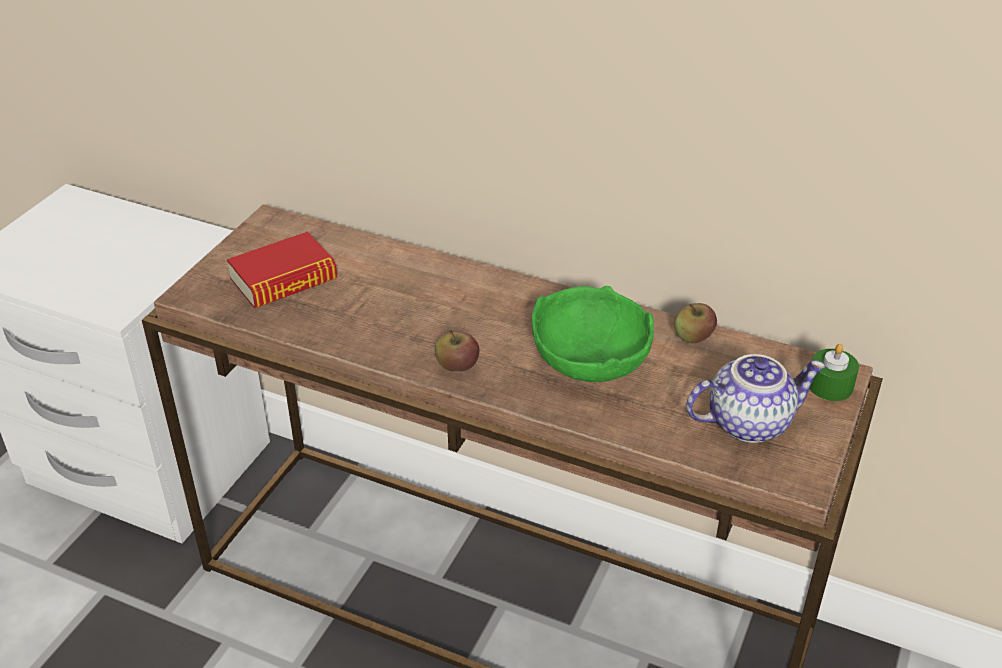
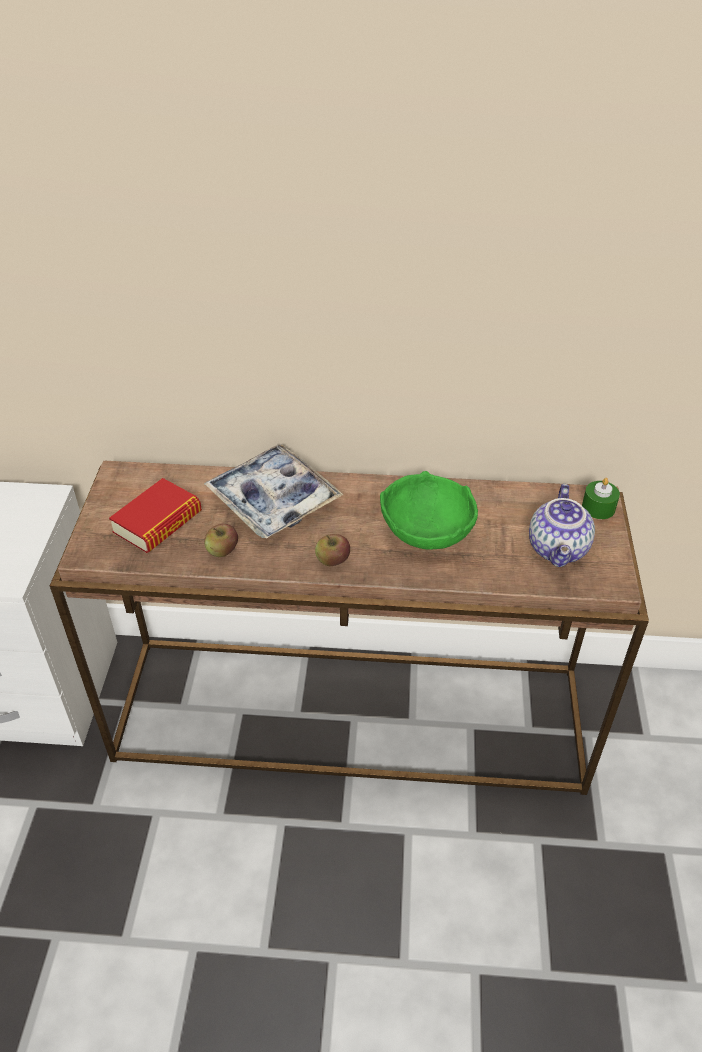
camera: 20 degrees left, 5 degrees up
apple [674,303,717,344] -> apple moved to [204,524,238,557]
teapot [686,354,826,443] -> teapot turned 135 degrees clockwise [529,484,595,567]
none -> tray [204,444,344,539]

